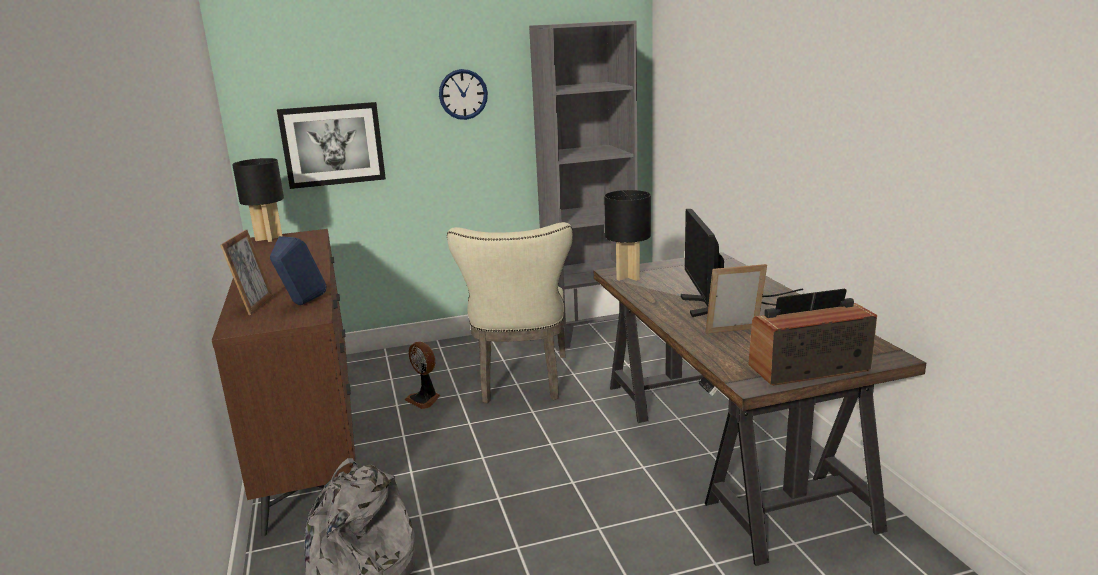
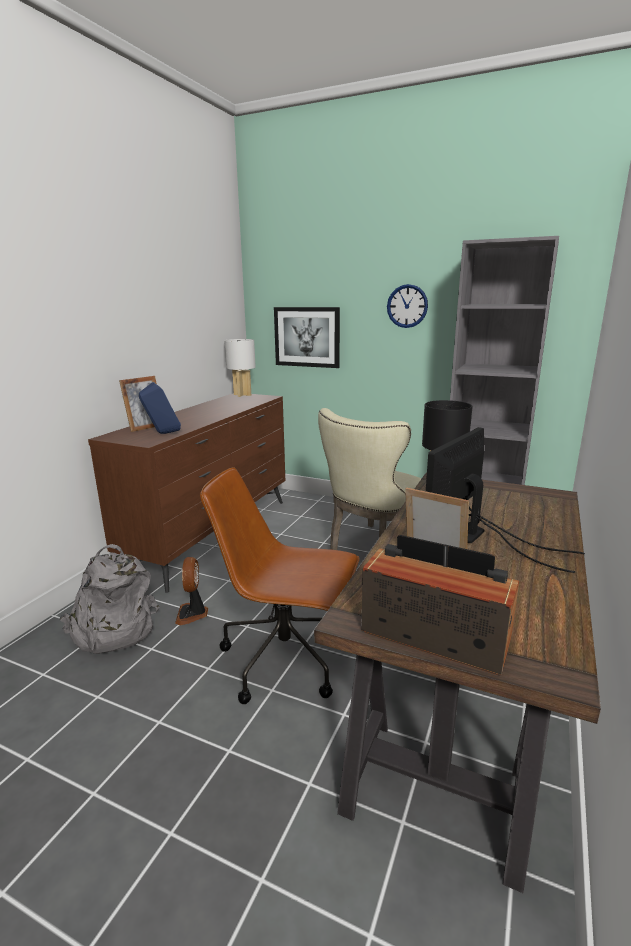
camera: 40 degrees right, 0 degrees up
black table lamp [232,158,284,242] -> white table lamp [224,339,256,397]
fan [405,342,440,409] -> fan moved to [175,557,208,625]
none -> brown office chair [200,468,360,704]

